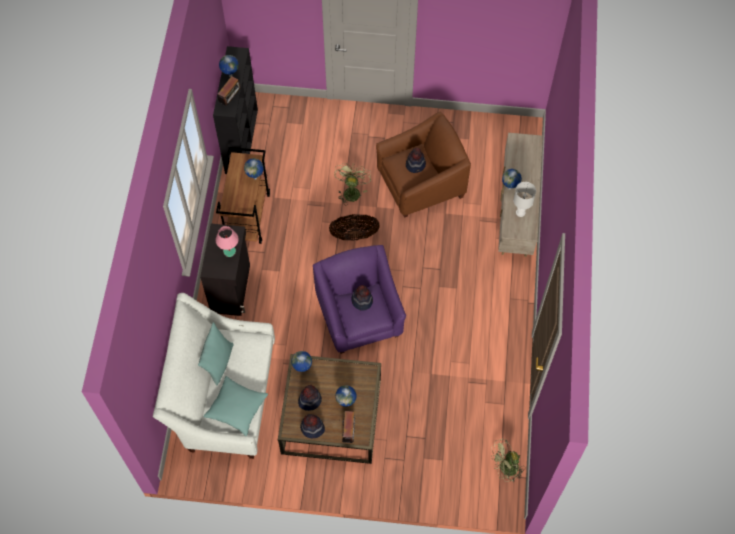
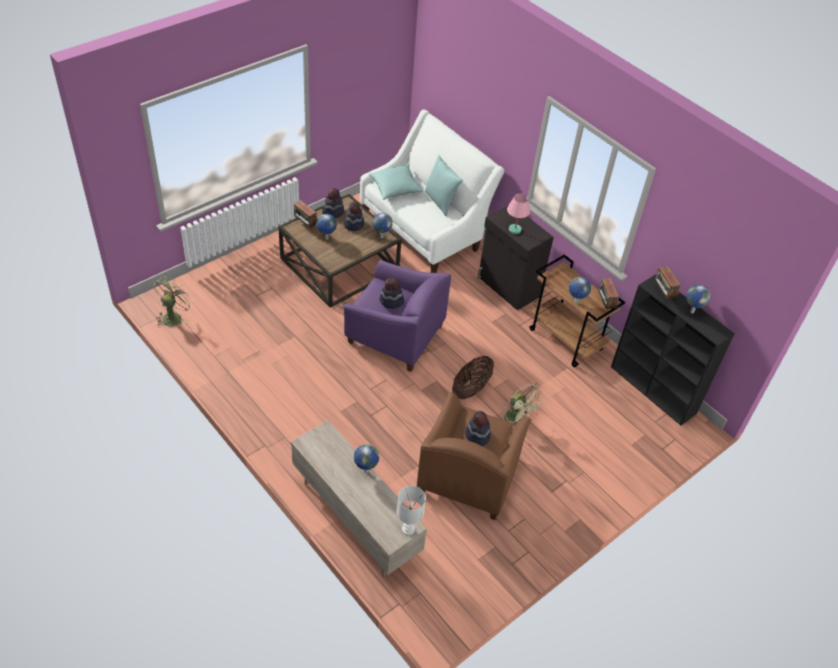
camera: 130 degrees right, 15 degrees down
white table lamp [513,182,536,217] -> white table lamp moved to [397,486,426,535]
none -> radio [598,278,619,311]

